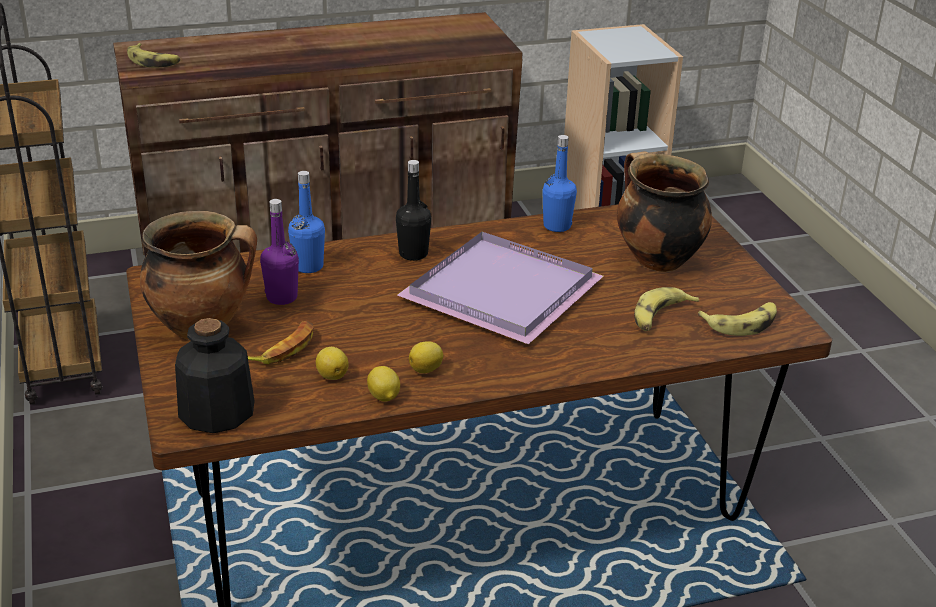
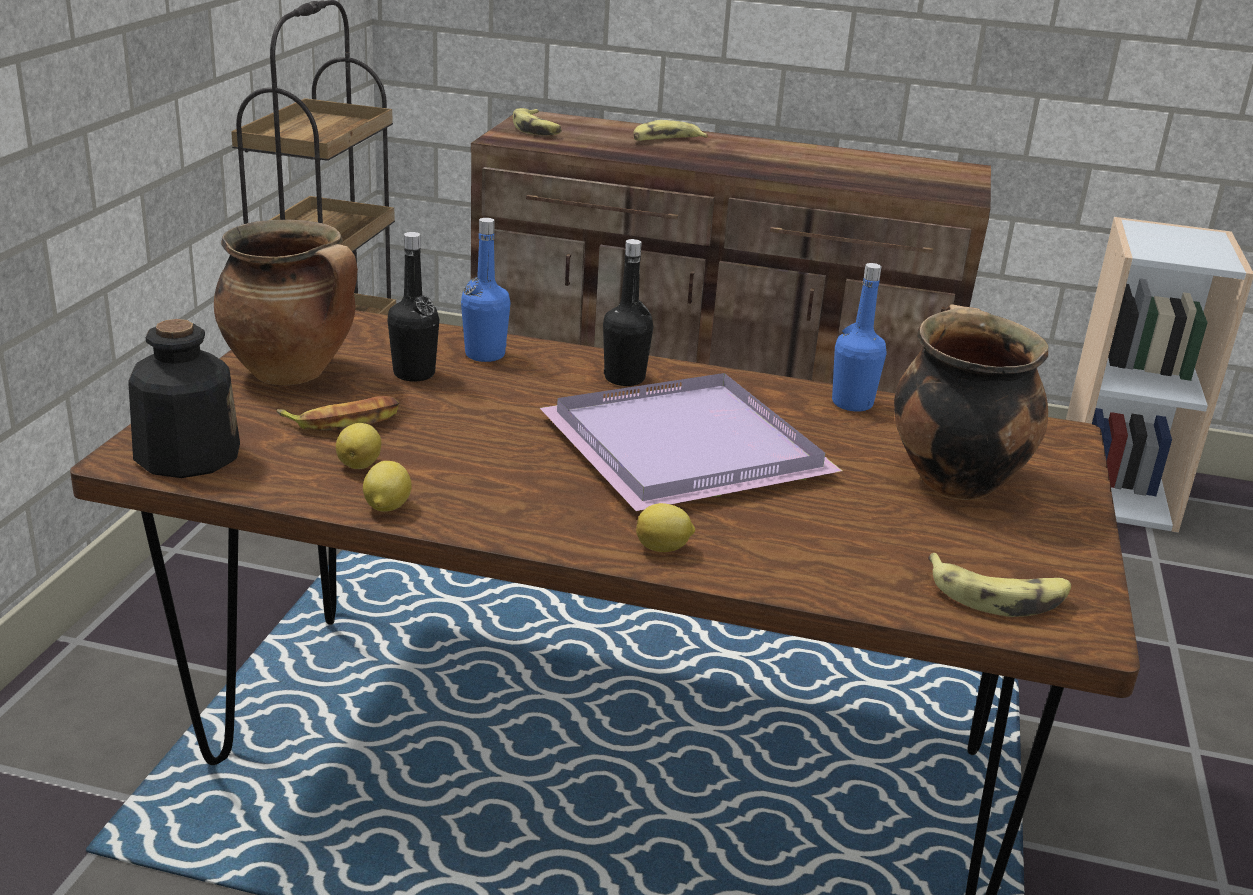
camera: 30 degrees right, 5 degrees down
purple bottle [260,199,299,305] -> black bottle [387,232,439,382]
lemon [409,341,443,373] -> lemon moved to [636,503,695,552]
banana [634,287,700,331] -> banana moved to [633,120,708,141]

